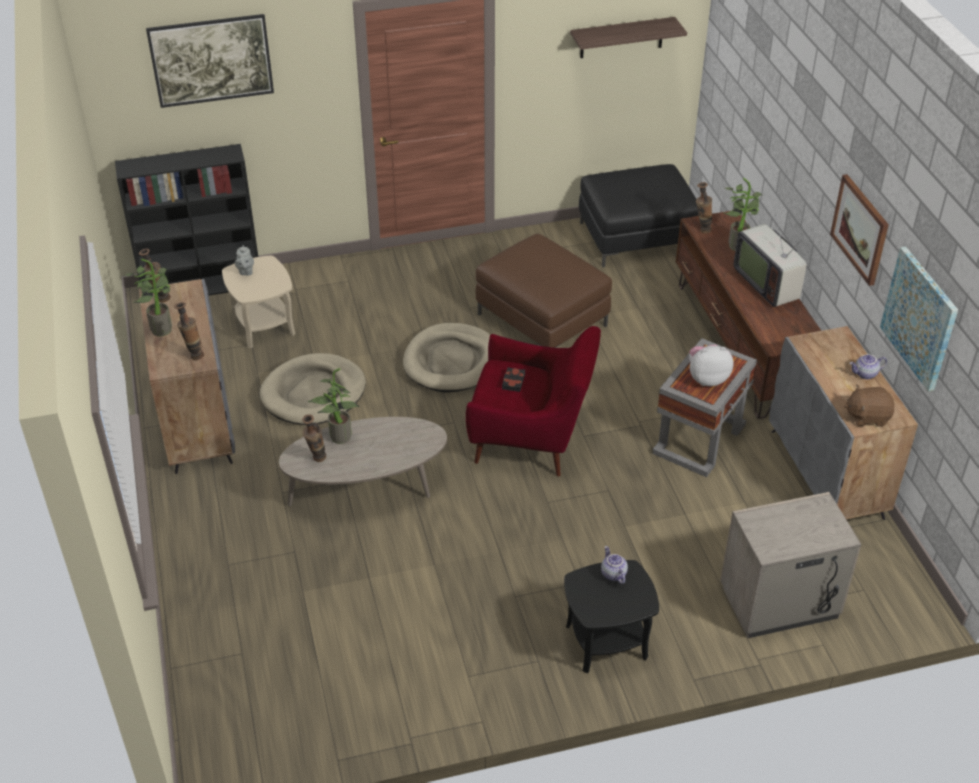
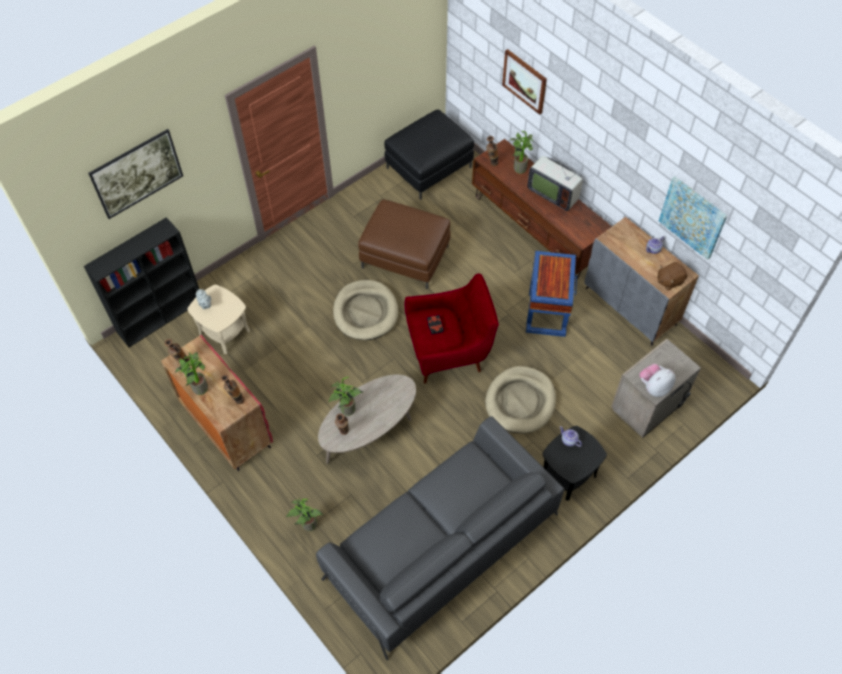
camera: 25 degrees left, 15 degrees up
grey cabinet [139,279,235,474] -> red cabinet [161,335,273,471]
beige dog bed [260,353,366,425] -> beige dog bed moved to [485,366,556,433]
shelf [570,17,687,58] -> none
grey side table [652,338,757,477] -> blue side table [526,251,577,337]
plush toy [689,344,734,386] -> plush toy moved to [639,364,675,397]
picture [830,174,889,286] -> picture moved to [502,49,547,115]
none -> potted plant [286,498,323,531]
none -> grey sofa [316,416,565,661]

